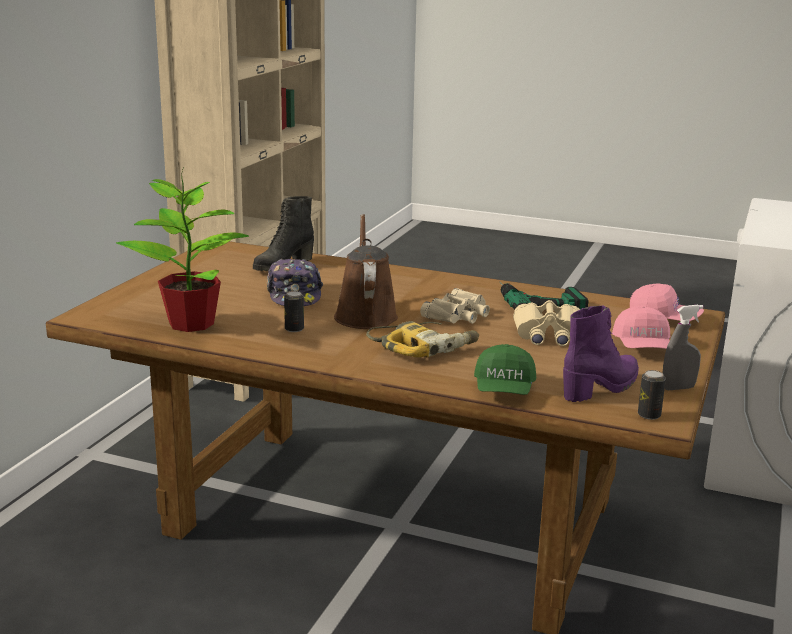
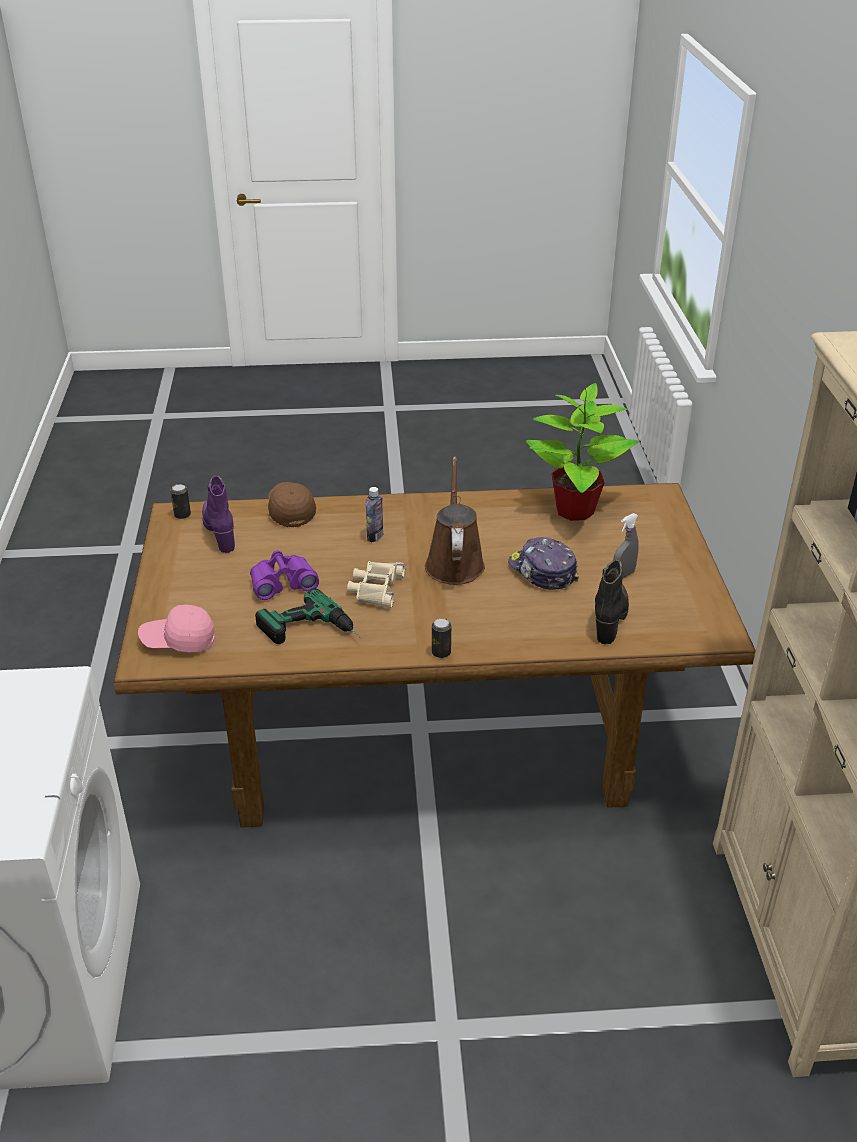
camera: 155 degrees right, 15 degrees up
can [284,291,304,332] -> can moved to [432,618,451,658]
brown watering can [334,214,398,329] -> brown watering can turned 150 degrees counterclockwise [425,457,485,585]
power drill [366,321,479,358] -> bottle [366,487,383,542]
green cap [474,344,536,395] -> brown cap [268,482,316,527]
beige binoculars [513,300,580,346] -> purple binoculars [250,550,319,600]
purple boot [563,306,639,402] -> purple boot turned 135 degrees clockwise [202,475,235,553]
pink cap [612,306,670,349] -> none
grey spray bottle [663,305,703,390] -> grey spray bottle moved to [613,513,639,579]

